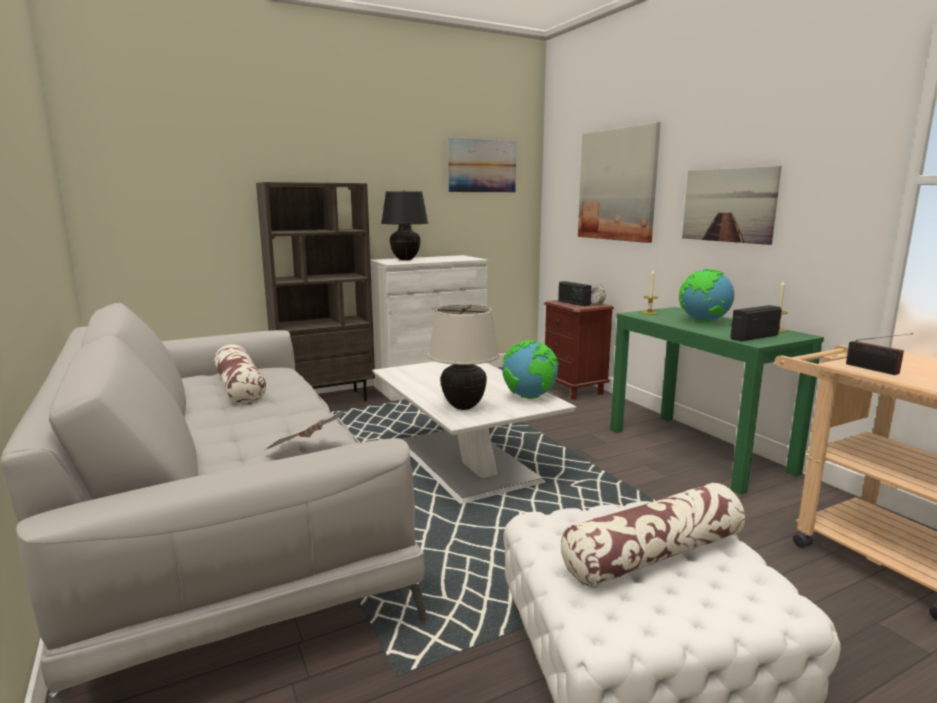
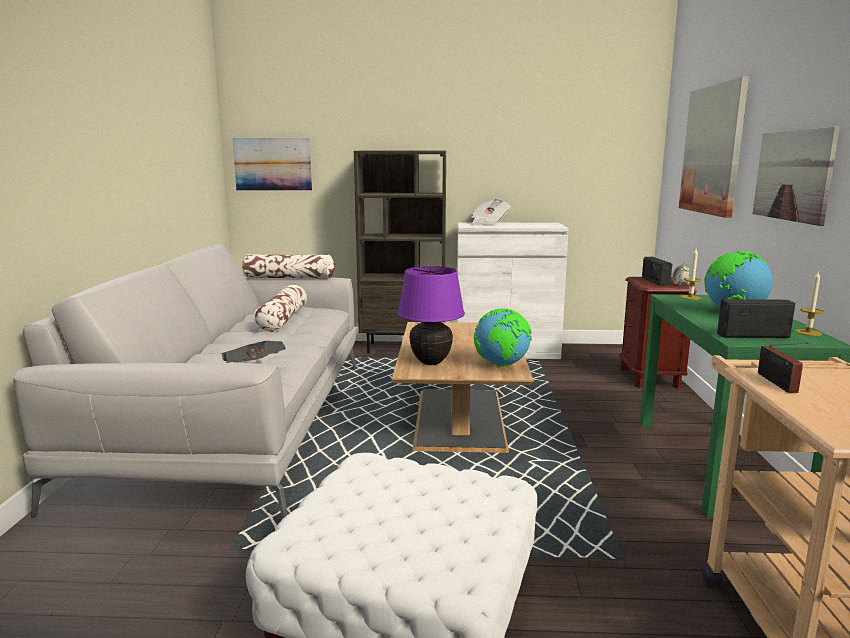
camera: 30 degrees right, 0 degrees up
white coffee table [372,361,576,504] -> brown coffee table [392,322,534,453]
black table lamp [381,191,428,260] -> newspaper [471,199,511,226]
beige table lamp [428,305,499,410] -> purple table lamp [398,266,465,365]
picture [448,138,516,192] -> picture moved to [233,138,312,191]
pillow [561,483,745,587] -> pillow moved to [242,254,335,279]

